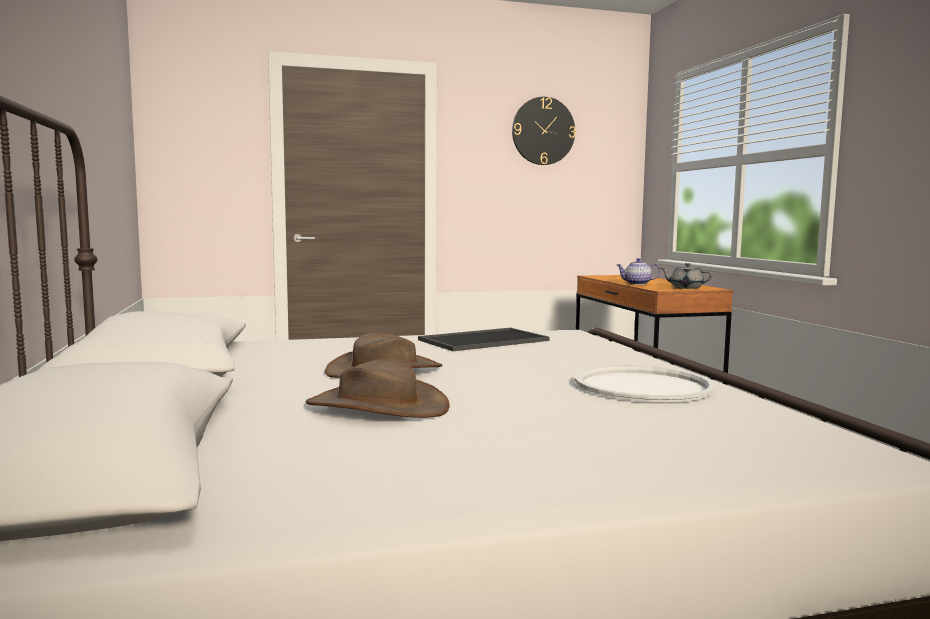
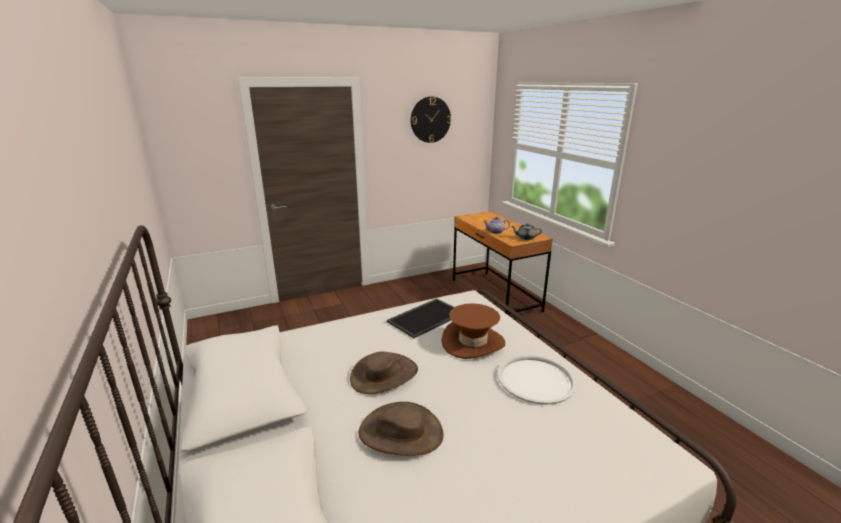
camera: 10 degrees left, 15 degrees up
none -> brown hat [441,303,505,359]

